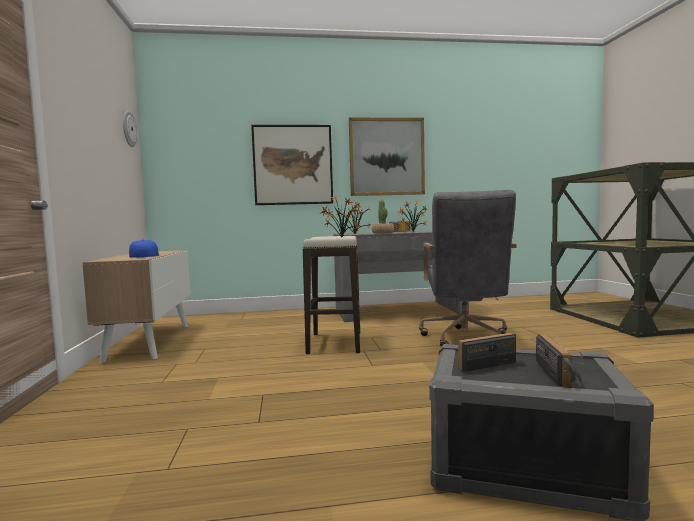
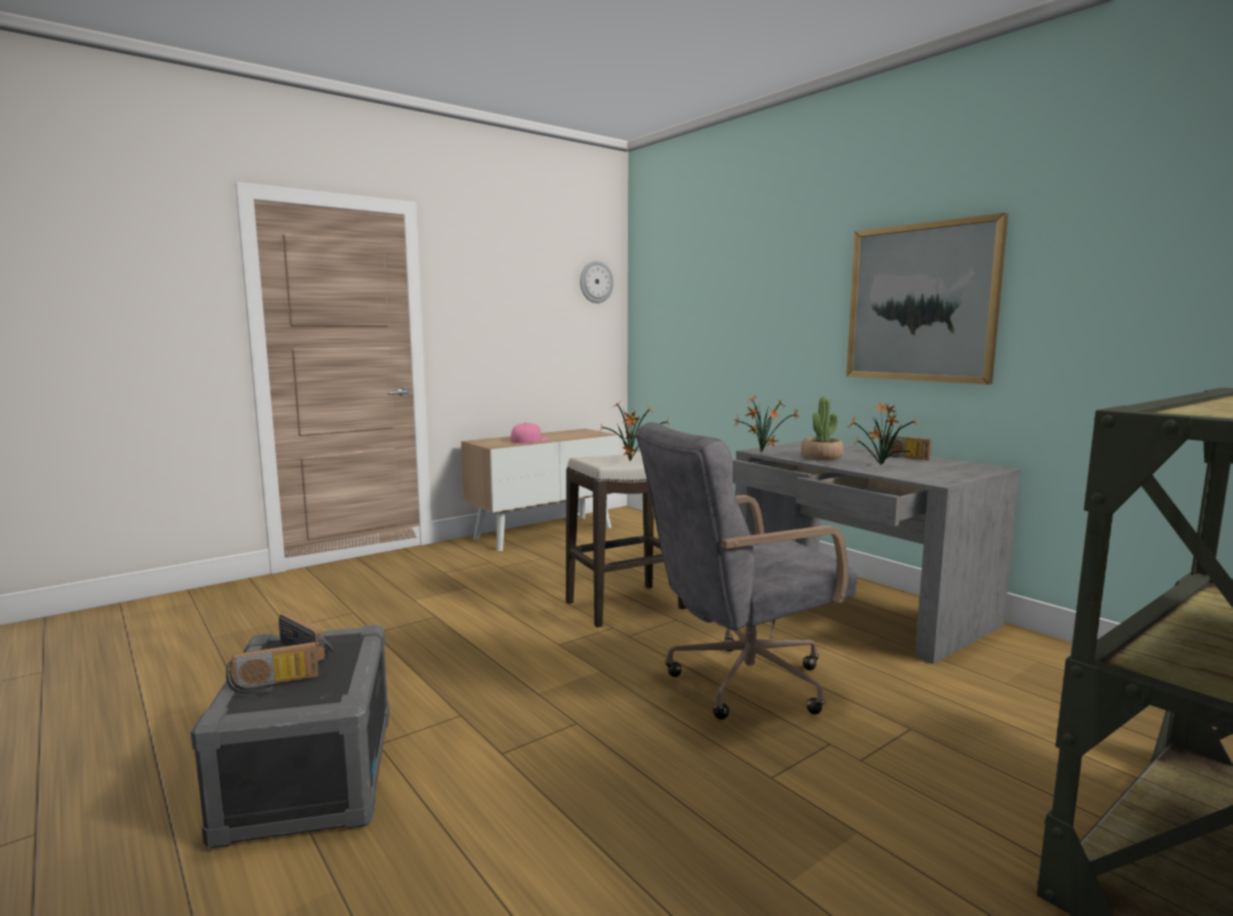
camera: 60 degrees right, 5 degrees up
blue cap [129,240,159,258] -> pink cap [511,423,550,443]
picture [251,125,333,205] -> none

